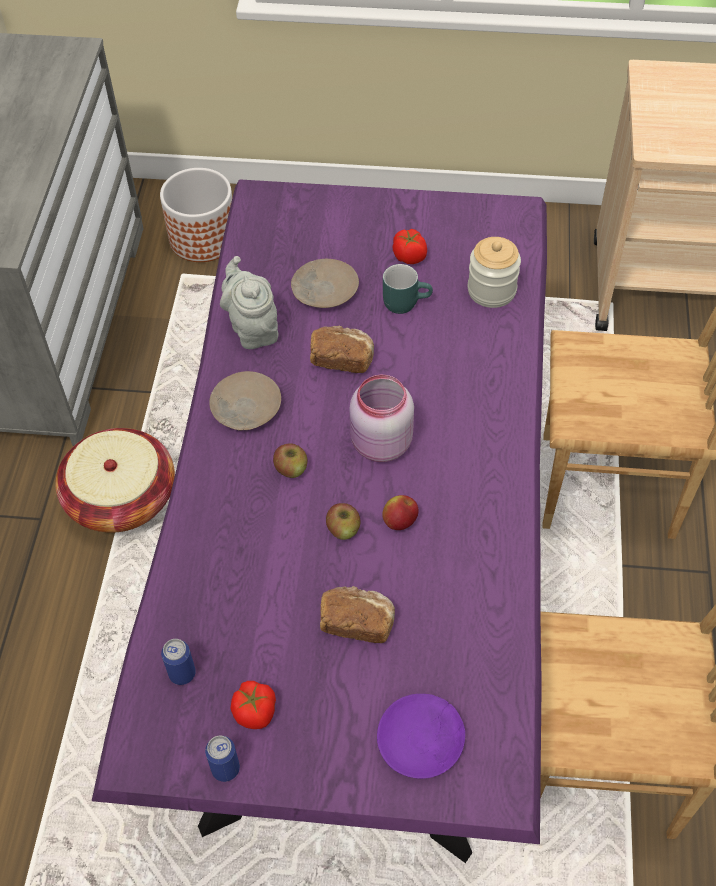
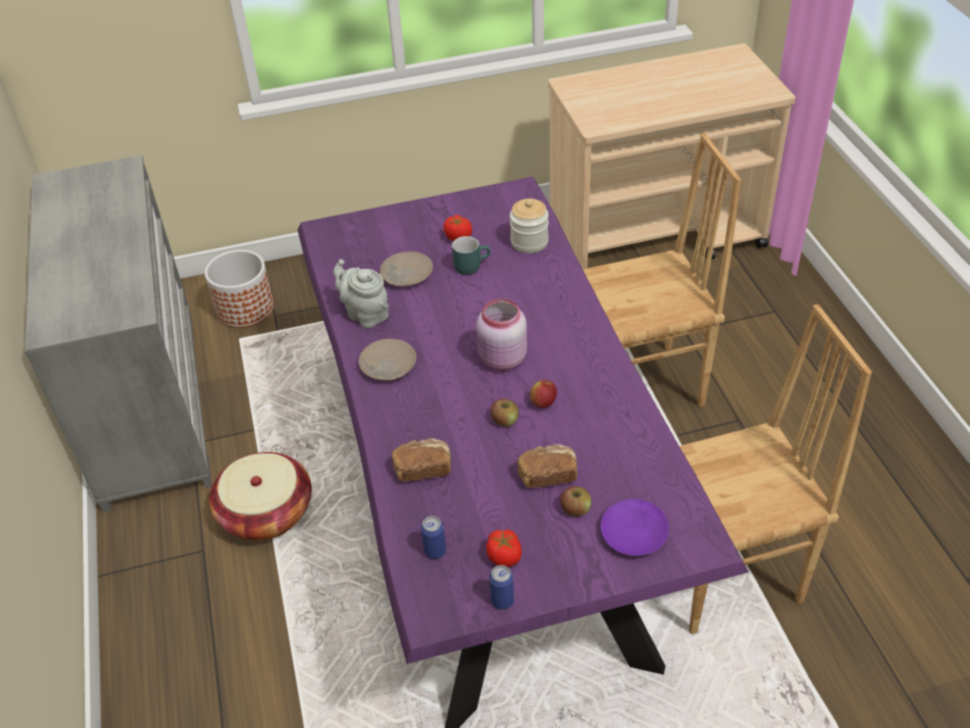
camera: 20 degrees left, 10 degrees down
apple [273,443,307,478] -> apple moved to [560,486,591,516]
bread [310,326,374,373] -> bread moved to [392,438,451,482]

